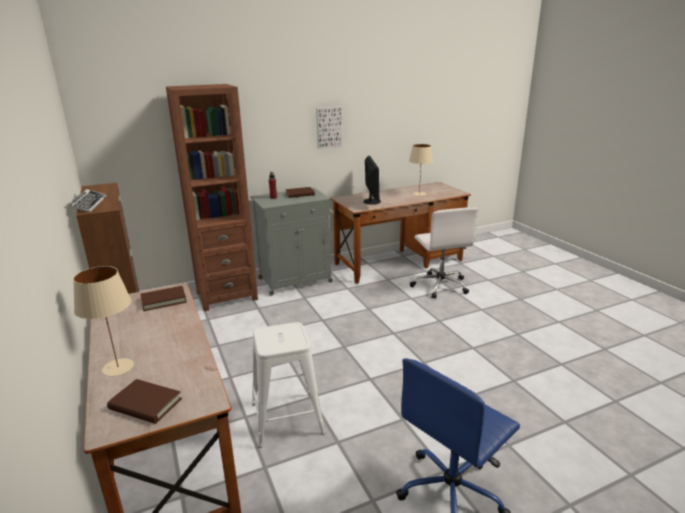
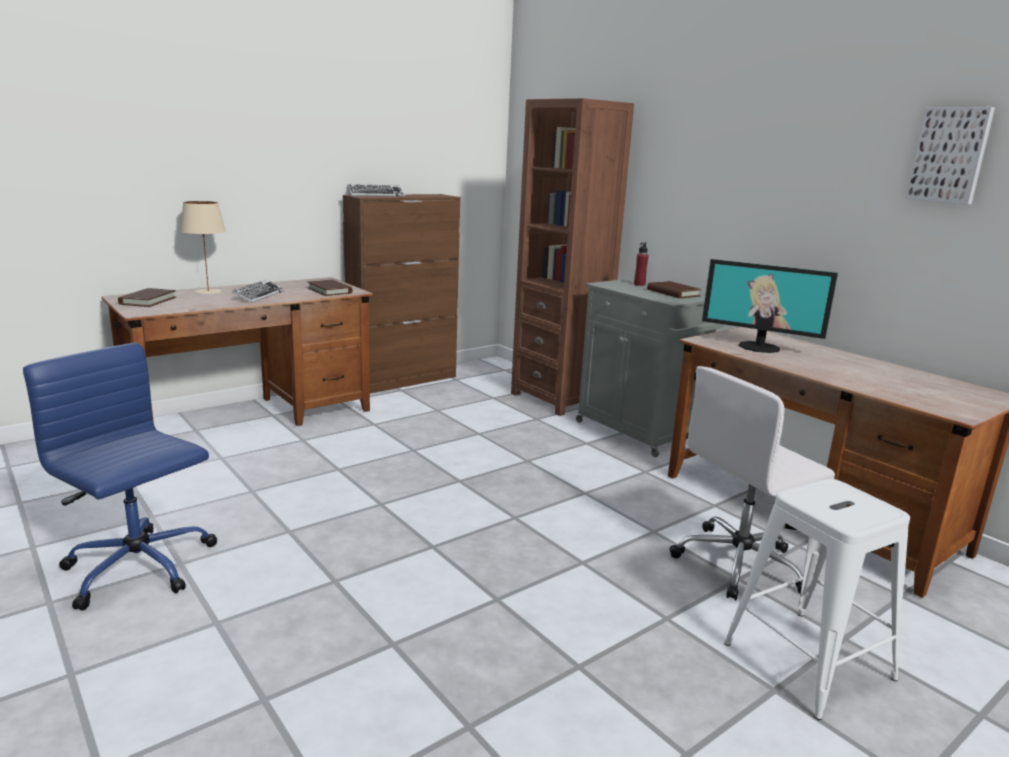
camera: 75 degrees right, 5 degrees down
white stool [252,322,325,448] -> white stool moved to [724,479,910,720]
picture [316,107,342,149] -> picture moved to [906,107,995,204]
monitor [363,156,381,205] -> monitor turned 45 degrees clockwise [702,259,838,353]
beige table lamp [409,144,433,196] -> none
none -> keyboard [232,280,285,303]

